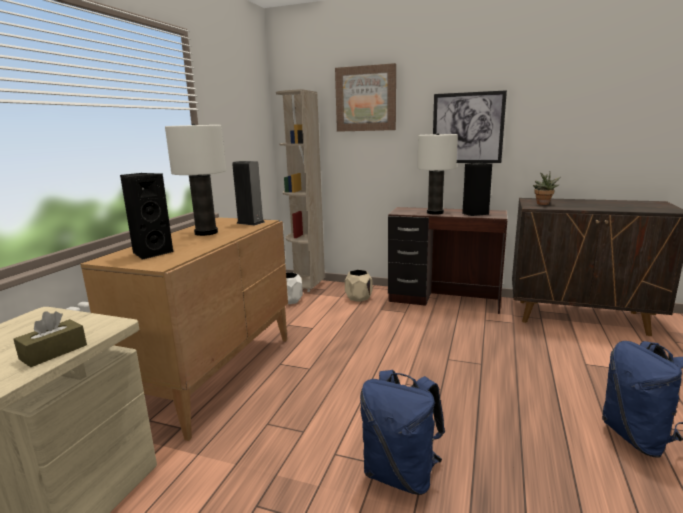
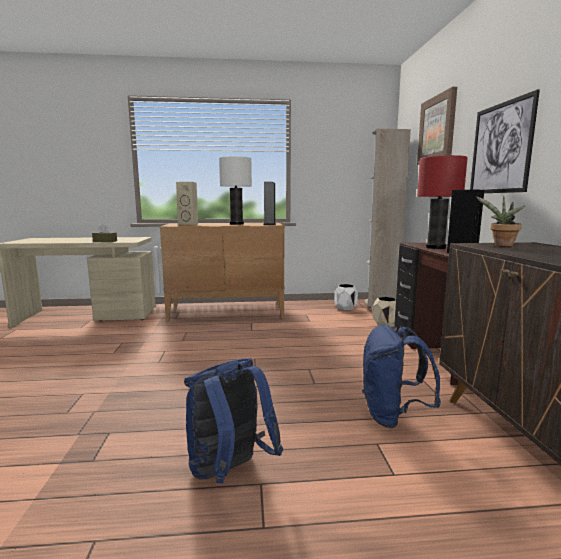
camera: 65 degrees right, 5 degrees down
black speaker [120,173,173,260] -> beige speaker [176,182,198,225]
blue backpack [360,370,445,495] -> blue backpack moved to [362,325,441,428]
white table lamp [417,133,458,215] -> red table lamp [417,155,468,249]

